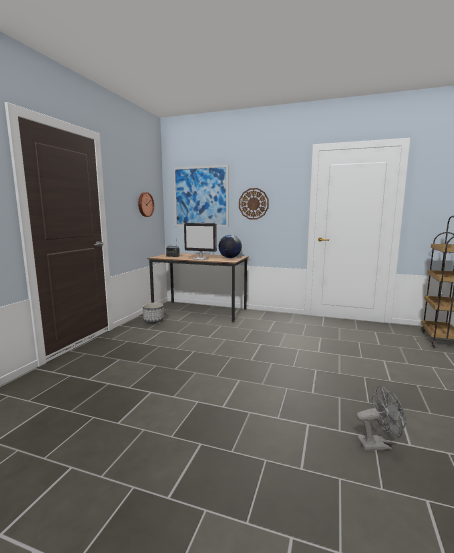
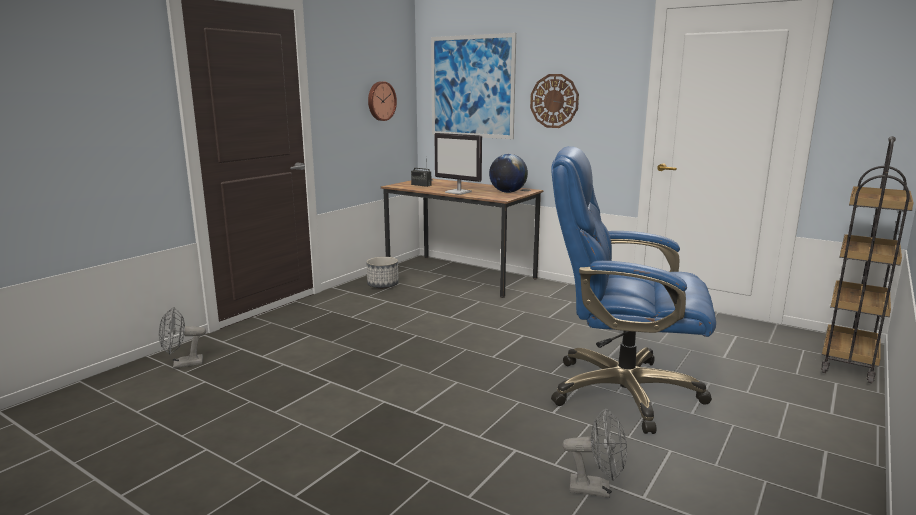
camera: 15 degrees right, 5 degrees up
none -> grey fan [159,307,206,368]
none -> blue office chair [551,146,716,434]

